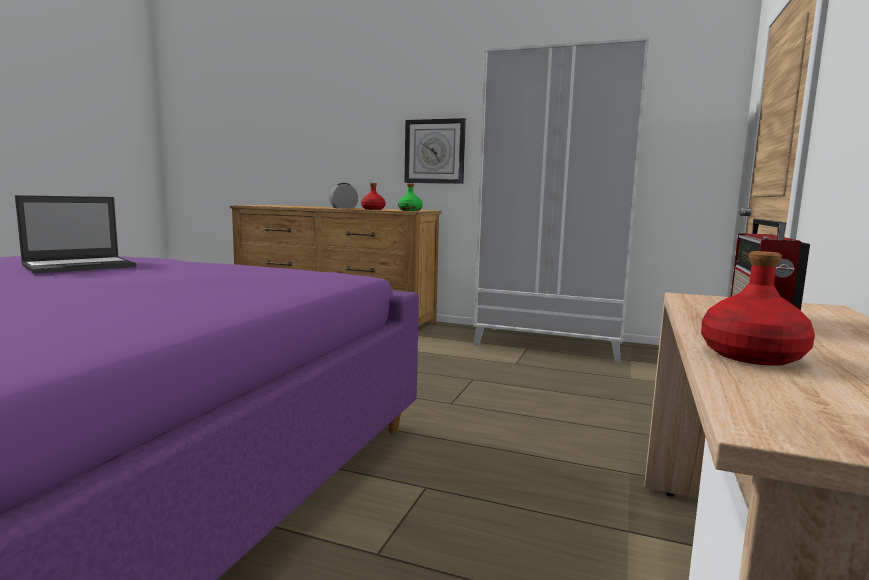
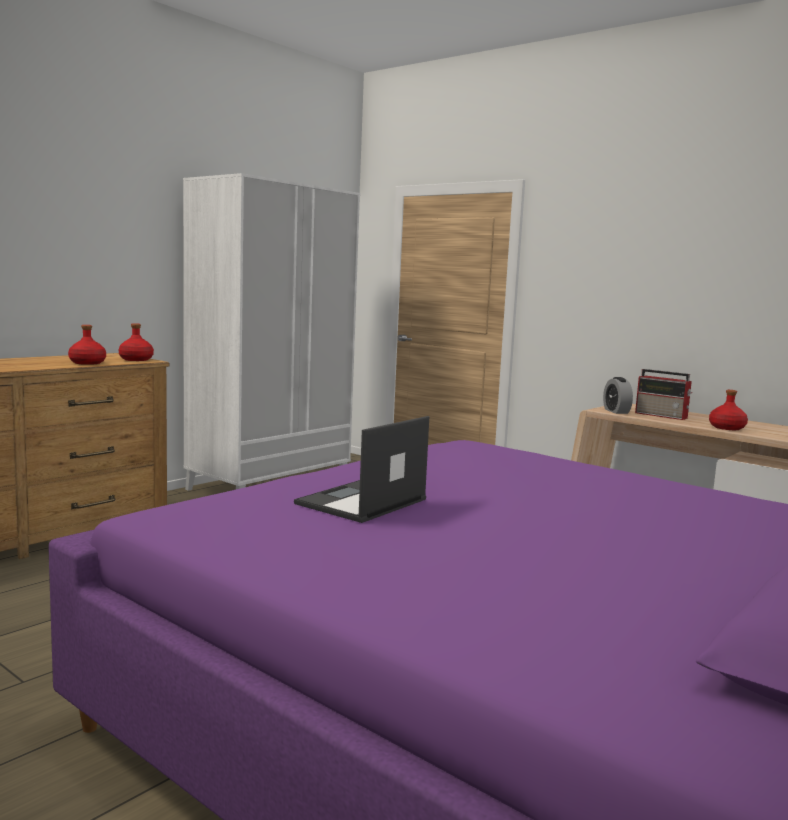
camera: 70 degrees left, 0 degrees up
laptop [15,195,136,274] -> laptop turned 120 degrees counterclockwise [294,416,429,523]
alarm clock [329,183,358,209] -> alarm clock moved to [603,377,633,414]
green bottle [398,184,423,211] -> red bottle [118,323,154,361]
wall clock [404,118,466,184] -> none

